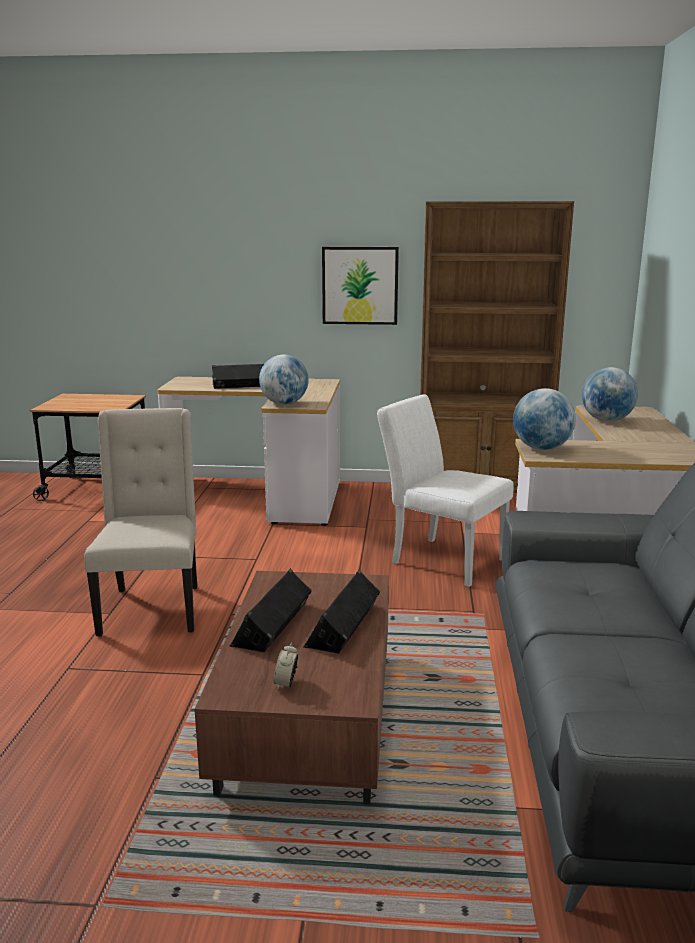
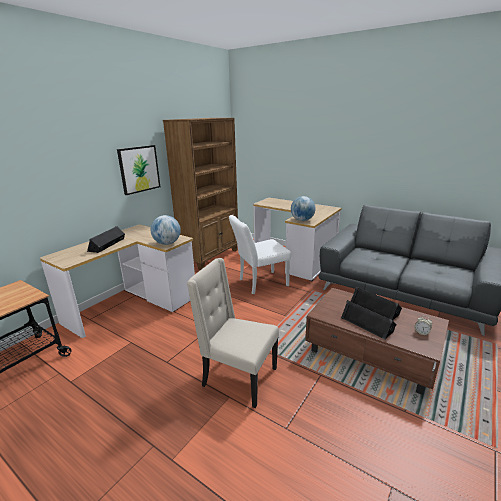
camera: 60 degrees left, 5 degrees up
globe [582,367,638,422] -> none

